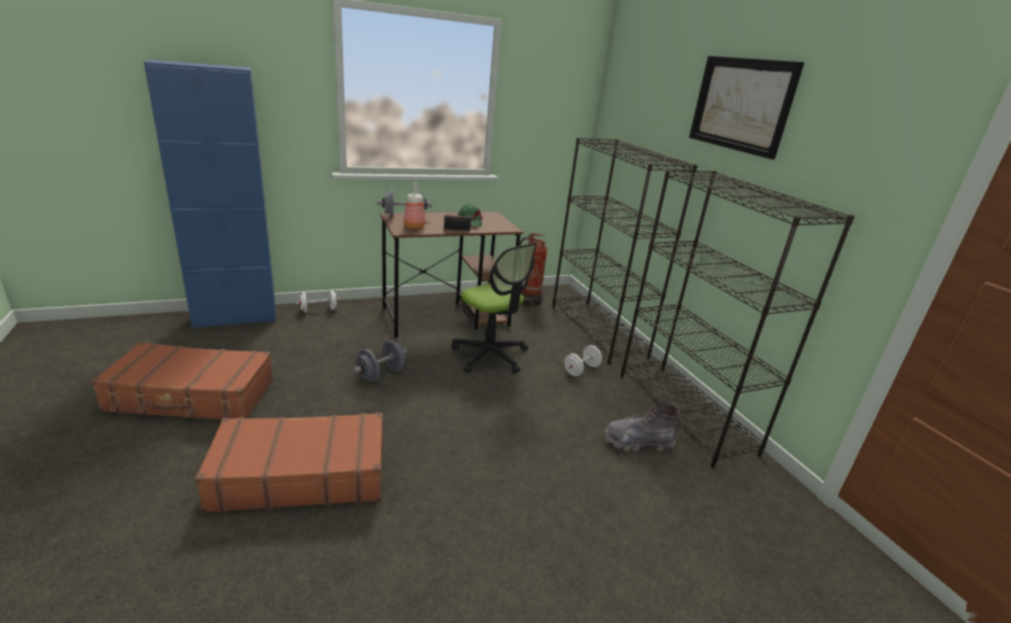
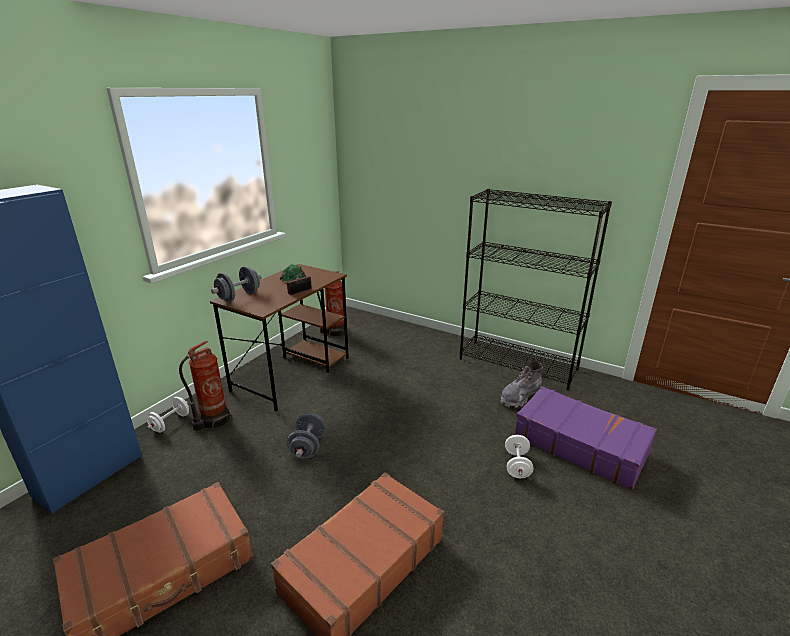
camera: 35 degrees left, 0 degrees up
bottle [404,182,425,229] -> none
office chair [451,243,537,374] -> none
black bookcase [552,137,698,364] -> none
white dumbbell [564,345,602,376] -> white dumbbell moved to [505,435,533,478]
picture [689,56,805,159] -> none
none -> fire extinguisher [179,341,233,430]
none -> purple suitcase [514,386,657,490]

